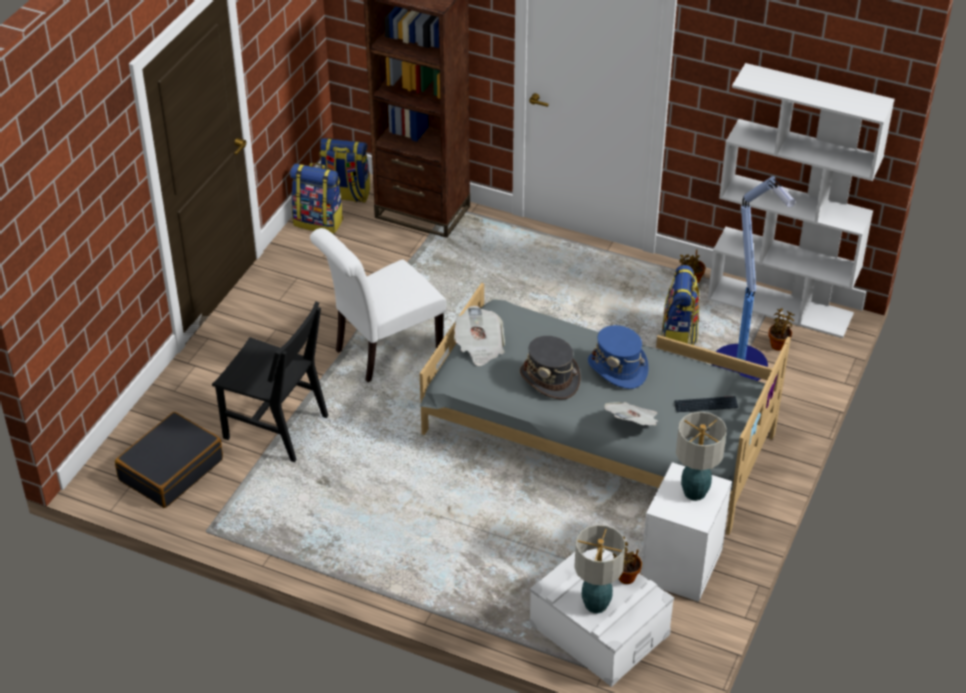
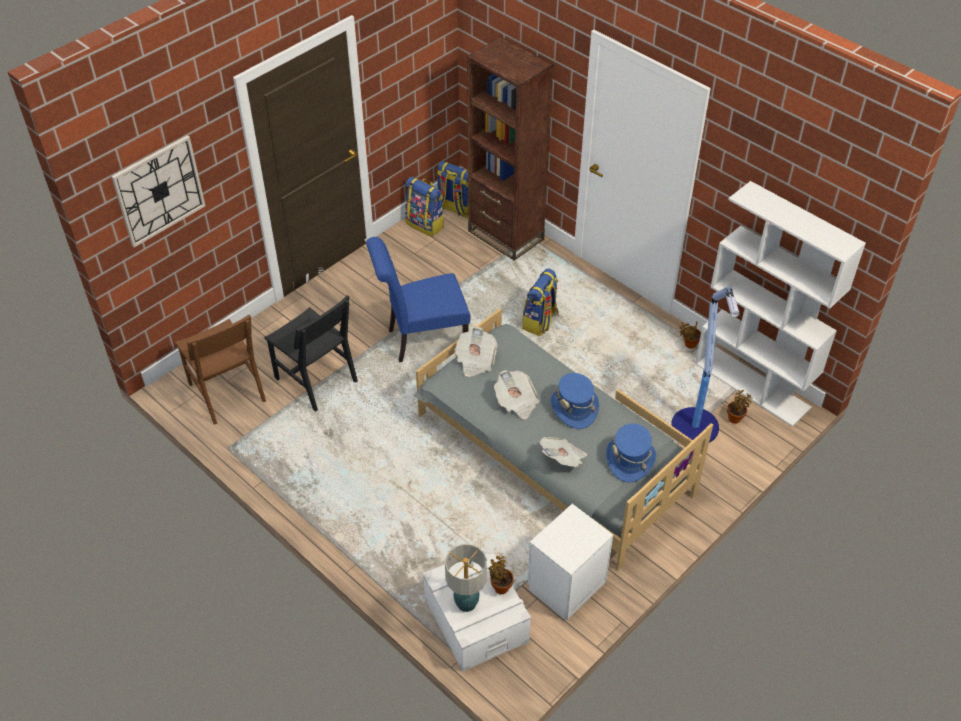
camera: 20 degrees right, 5 degrees up
black suitcase [115,412,223,508] -> brown chair [175,315,266,425]
white chair [310,228,446,382] -> blue chair [366,237,471,362]
grey hat [520,336,581,400] -> newspaper [494,370,539,420]
backpack [662,265,699,345] -> backpack moved to [522,269,559,336]
keyboard [674,396,738,412] -> blue hat [606,424,656,483]
table lamp [676,412,727,501] -> none
none -> wall clock [111,135,205,247]

